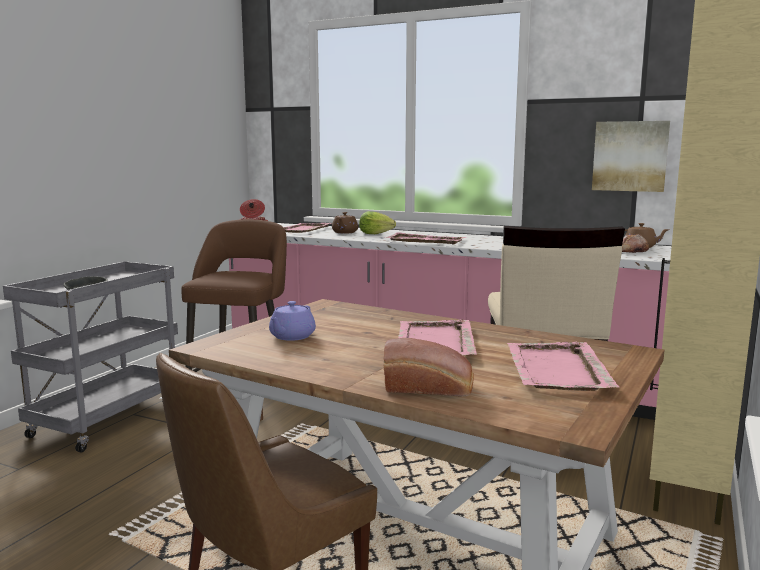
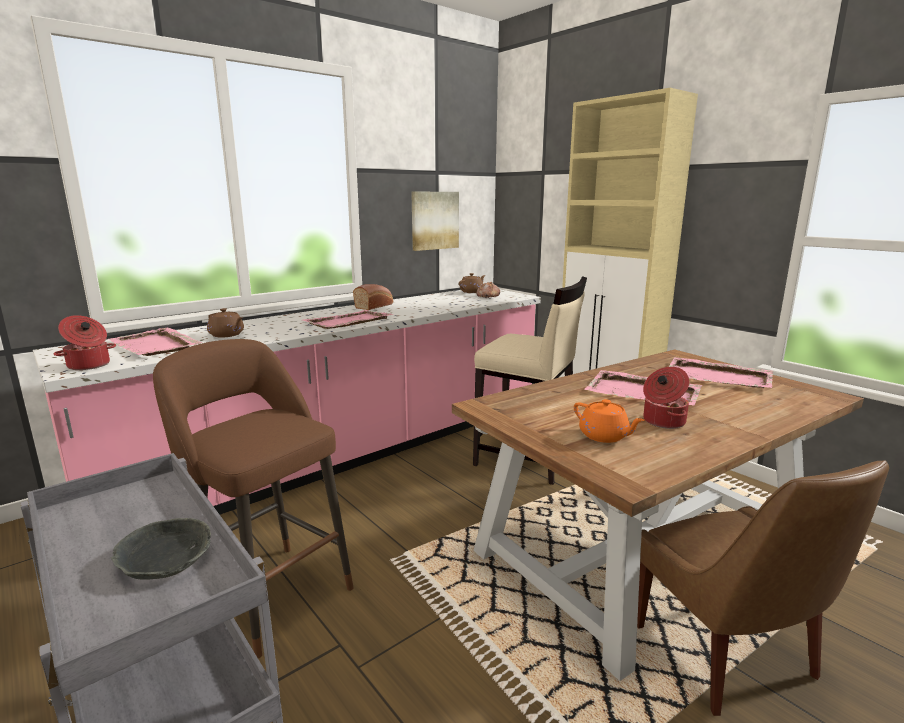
camera: 65 degrees left, 5 degrees up
purple teapot [269,301,316,341] -> orange teapot [574,399,645,443]
lettuce [359,211,396,234] -> none
bread [384,338,474,397] -> bread moved to [353,284,393,310]
none -> cooking pot [643,367,689,429]

